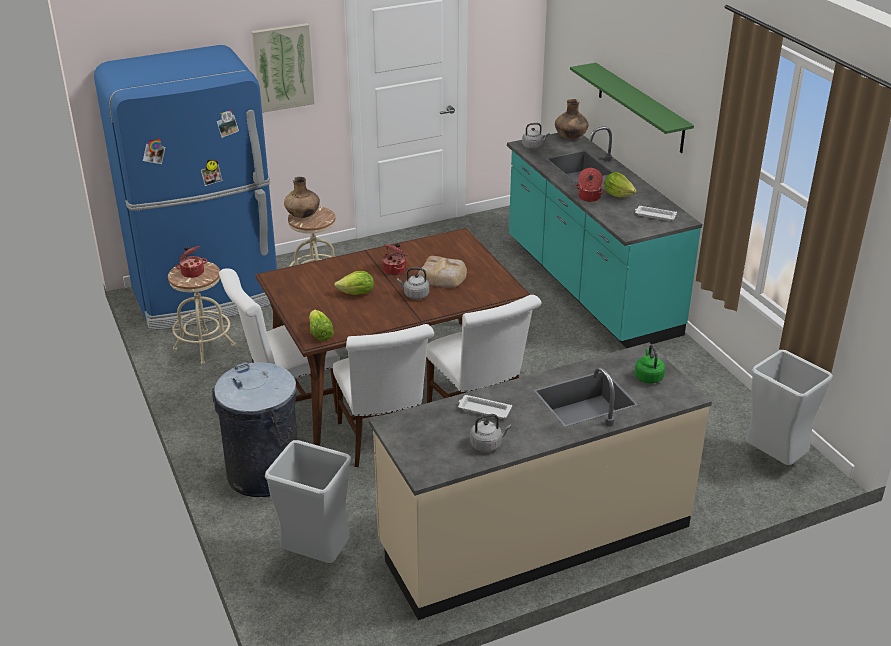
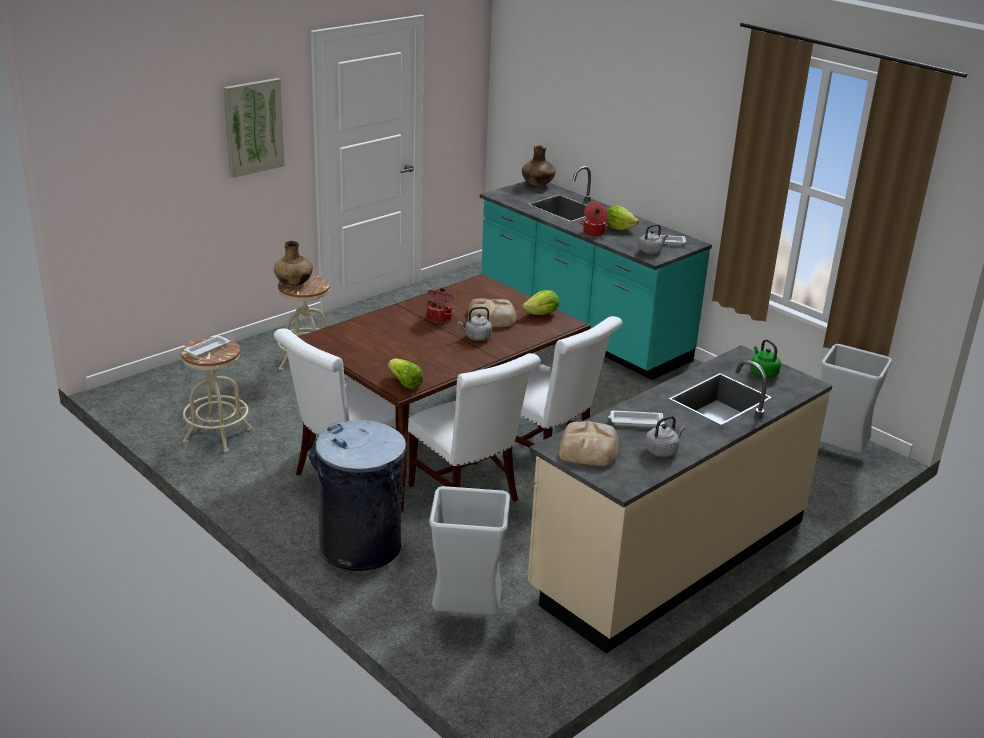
camera: 20 degrees left, 5 degrees down
blue fridge [94,45,277,330] -> none
cooking pot [175,246,208,278] -> white tray [184,336,230,357]
lettuce [334,271,374,295] -> lettuce moved to [522,290,559,315]
grey kettle [522,123,550,149] -> grey kettle moved to [639,224,668,254]
green shelf [570,63,694,153] -> none
none -> bread [559,421,618,466]

